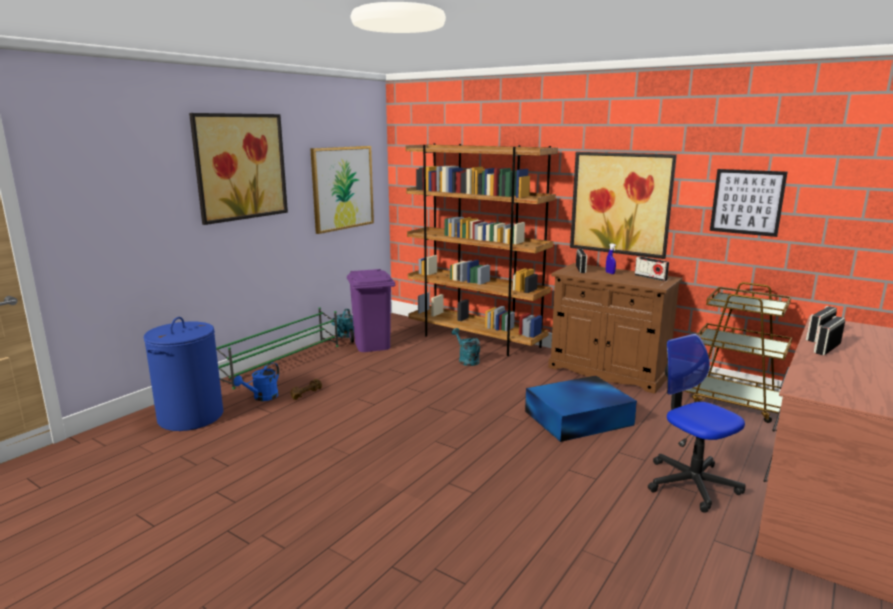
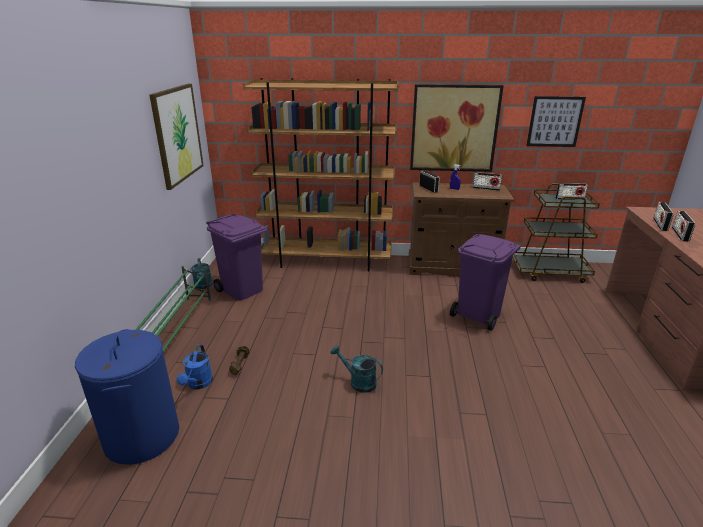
camera: 30 degrees left, 10 degrees up
picture [189,113,288,225] -> none
turquoise watering can [452,328,480,366] -> turquoise watering can moved to [331,345,383,393]
blue storage box [525,376,637,442] -> purple trash can [450,234,520,331]
office chair [648,334,746,513] -> none
none -> radio [556,183,588,200]

